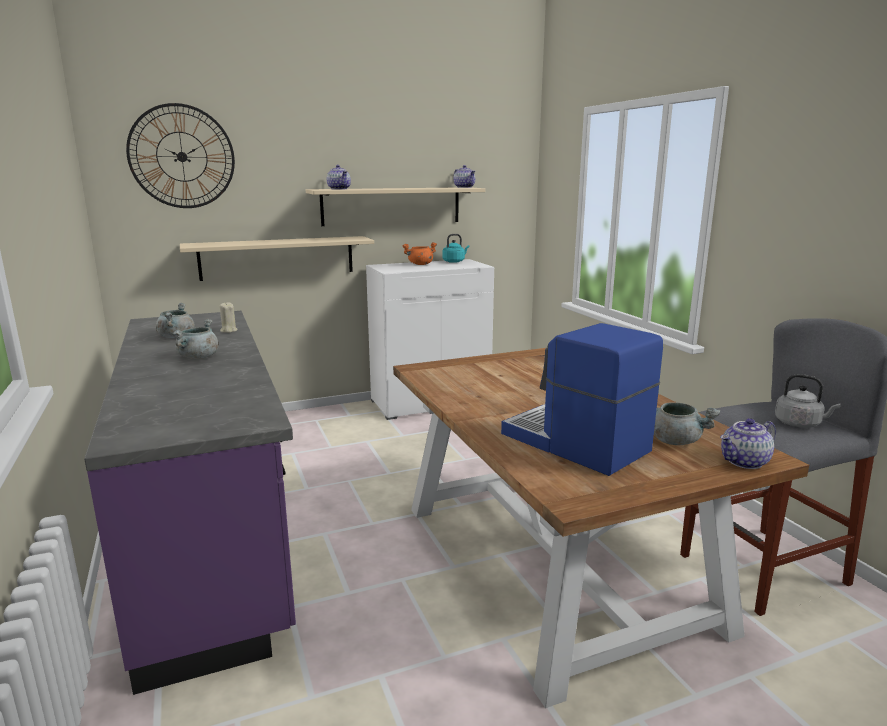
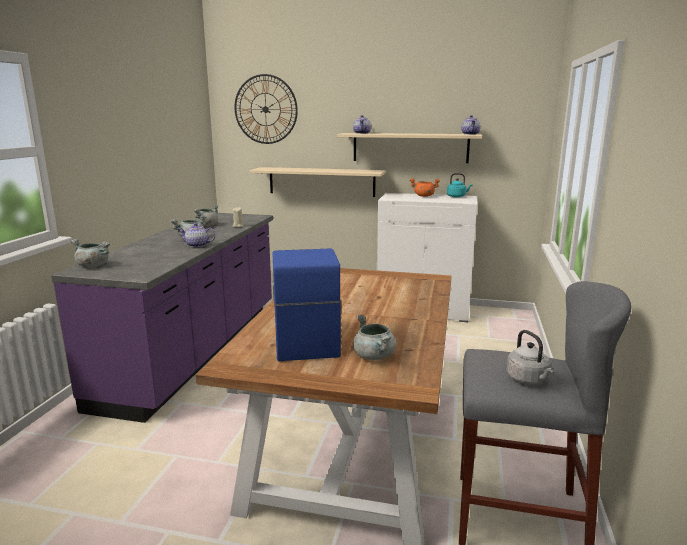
camera: 35 degrees right, 0 degrees up
teapot [720,418,776,469] -> teapot moved to [178,223,216,247]
none -> grey cooking pot [70,239,111,267]

